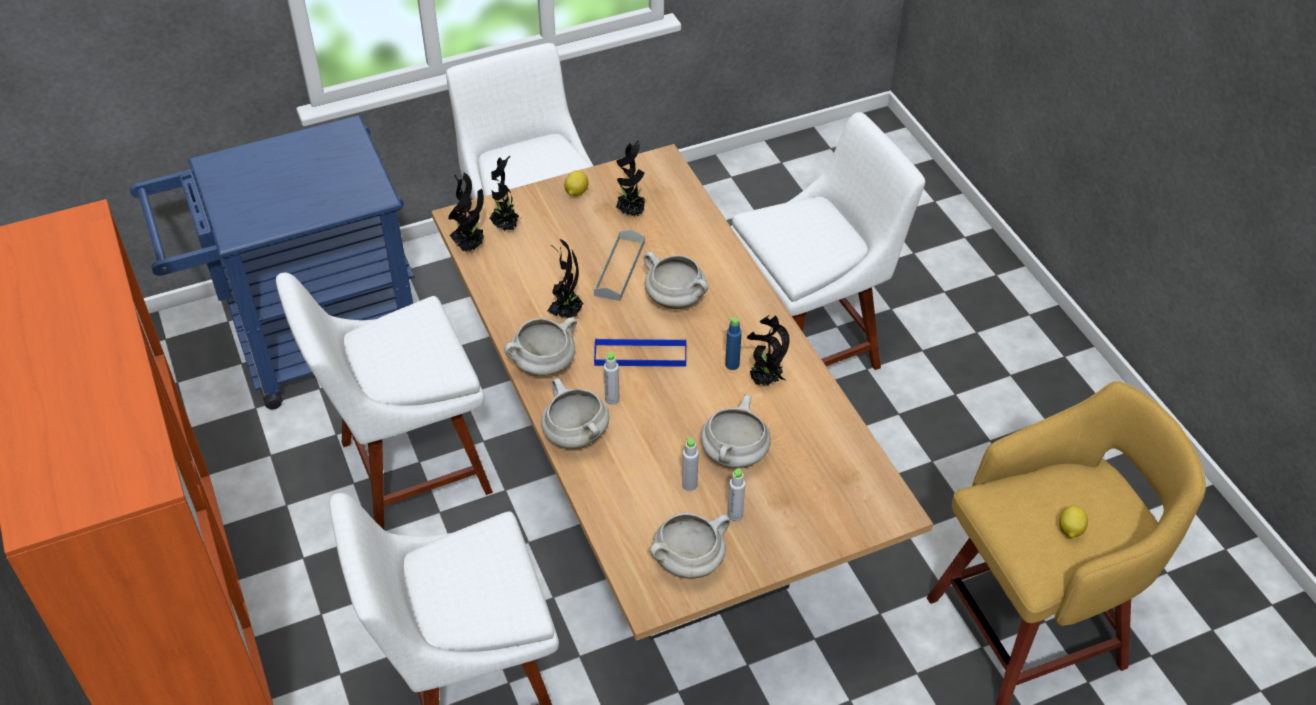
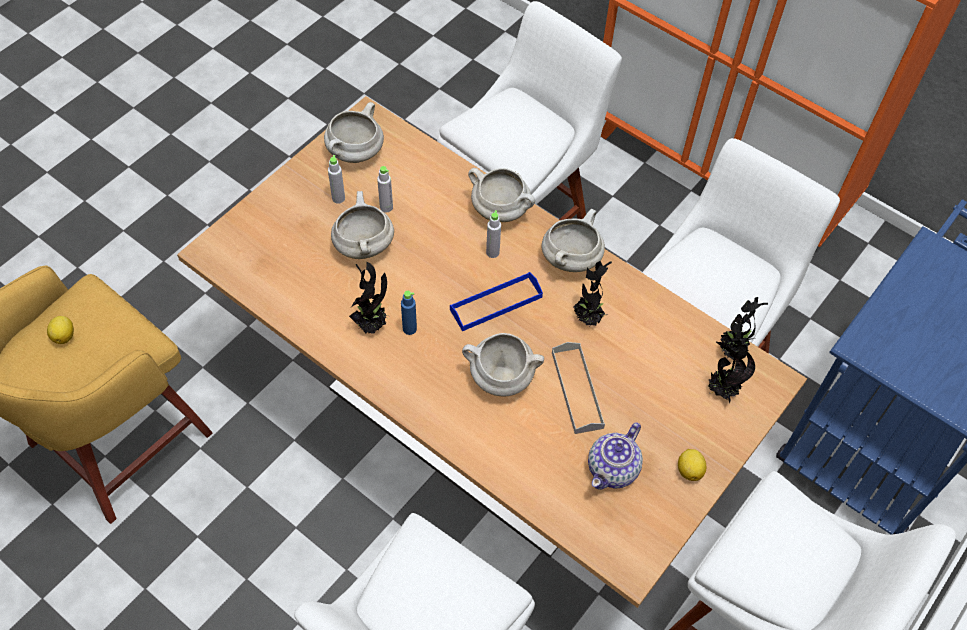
camera: 150 degrees right, 10 degrees up
potted plant [616,140,647,217] -> teapot [588,422,643,490]

